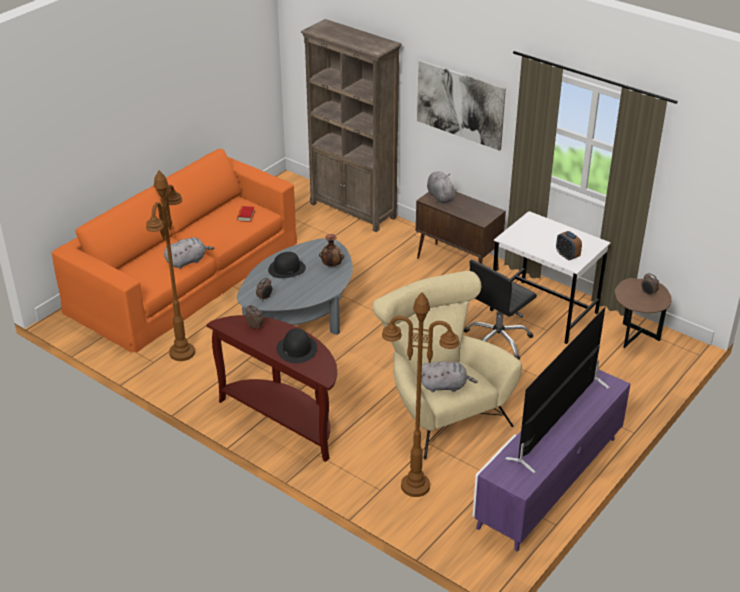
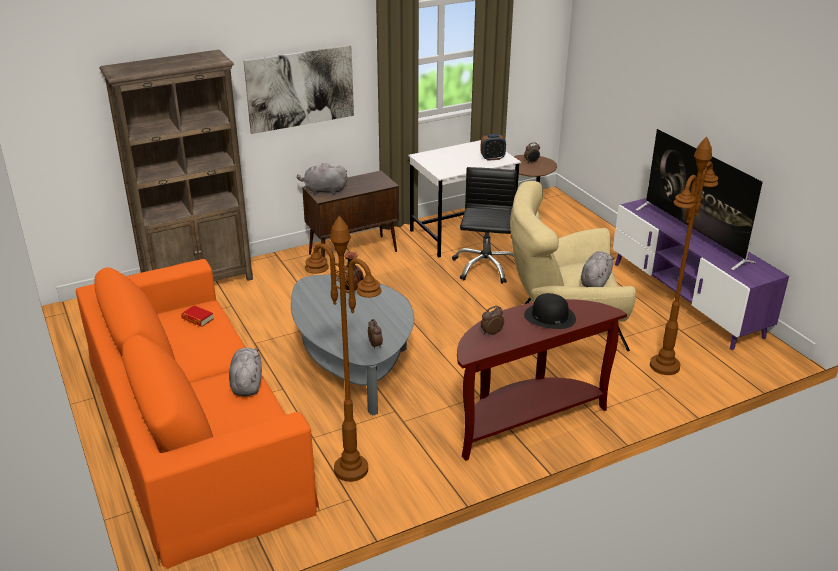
camera: 65 degrees left, 5 degrees down
black hat [268,252,306,278] -> none
black office chair [464,260,537,360] -> black office chair turned 150 degrees counterclockwise [452,167,517,284]

